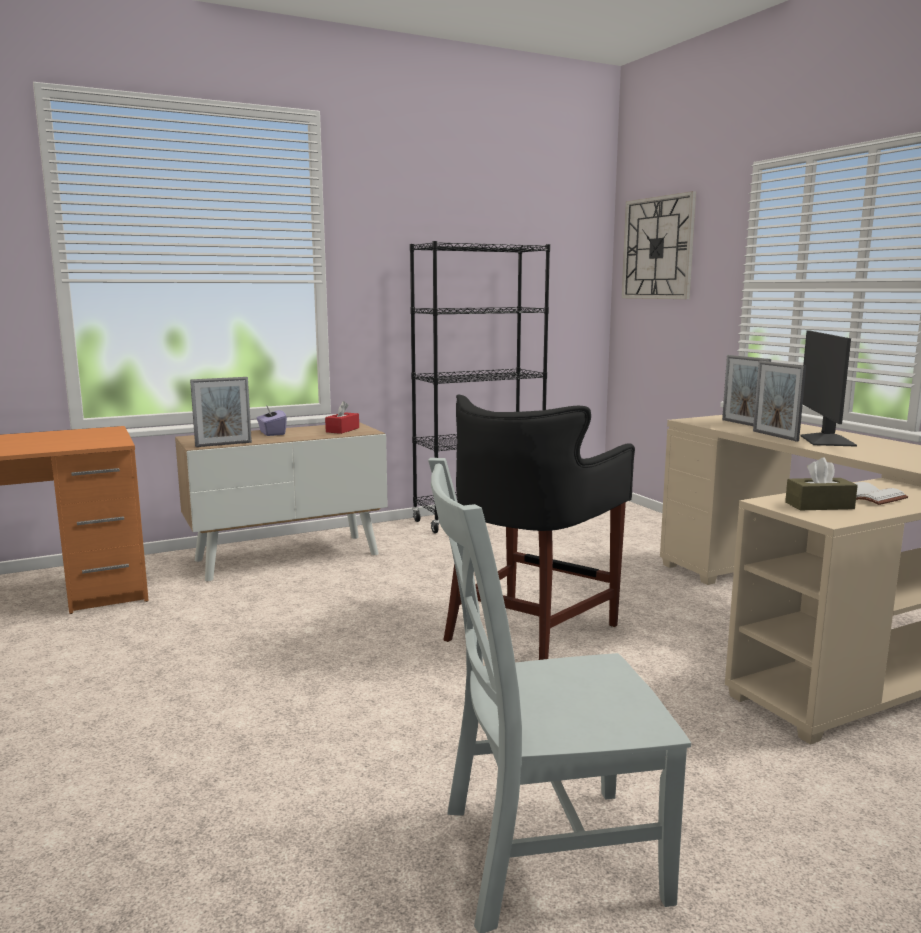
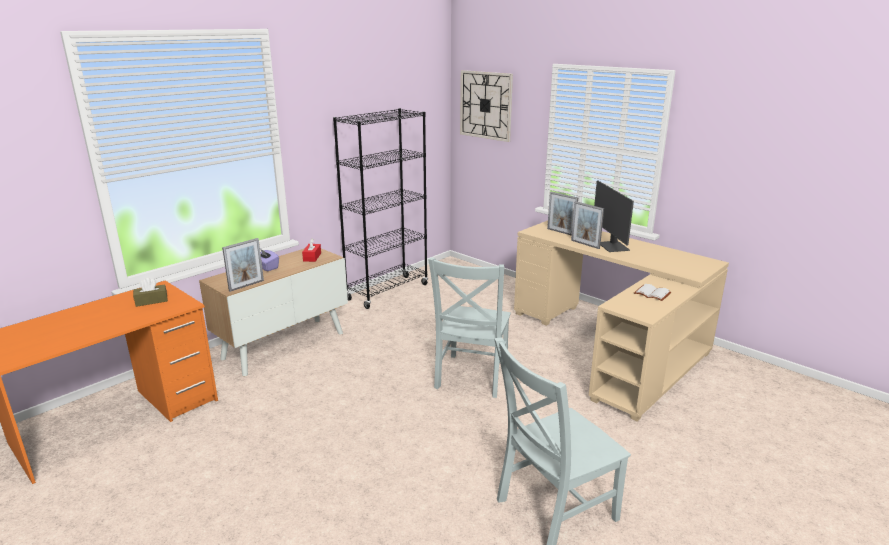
camera: 20 degrees left, 10 degrees up
black stool [443,394,635,660] -> grey chair [428,257,511,398]
brown tissue box [785,457,858,510] -> brown tissue box moved to [133,278,168,307]

